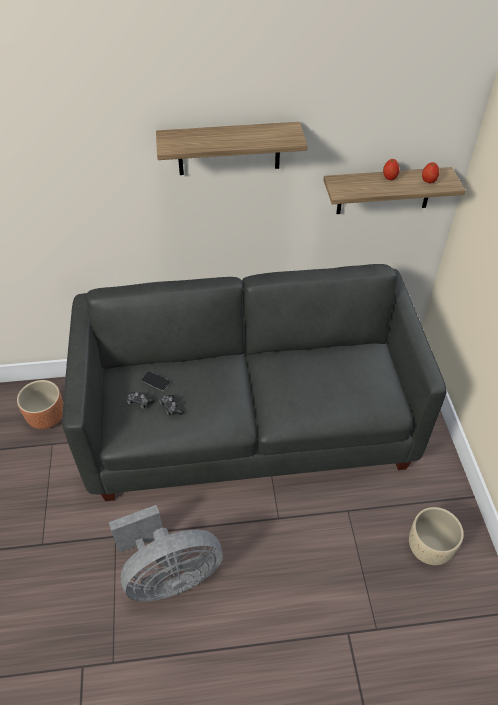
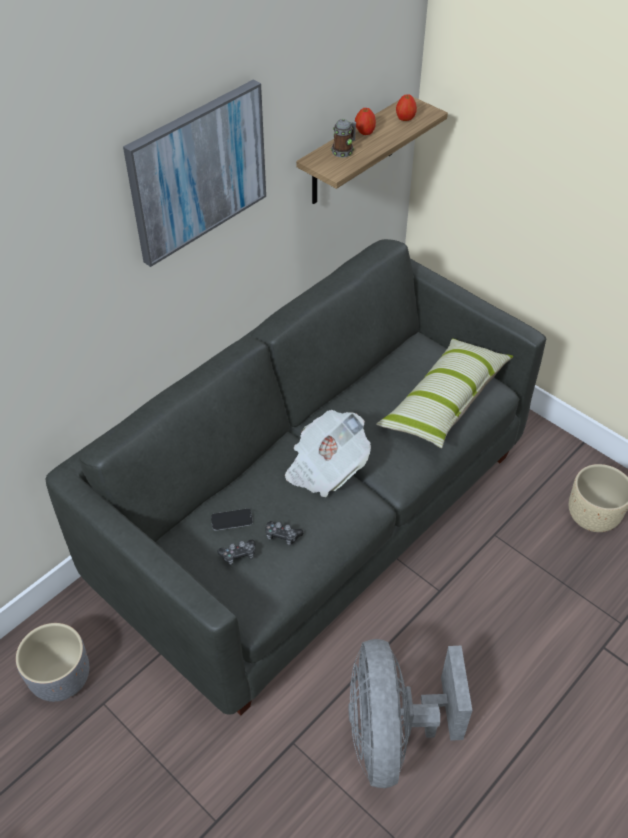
camera: 40 degrees left, 0 degrees up
brown planter [17,380,63,429] -> grey planter [16,623,89,702]
grey fan [109,505,223,602] -> grey fan turned 150 degrees clockwise [348,639,472,788]
shelf [156,122,308,175] -> picture [123,80,266,267]
none -> newspaper [285,410,371,497]
none -> mug [331,119,356,157]
none -> pillow [376,338,513,448]

